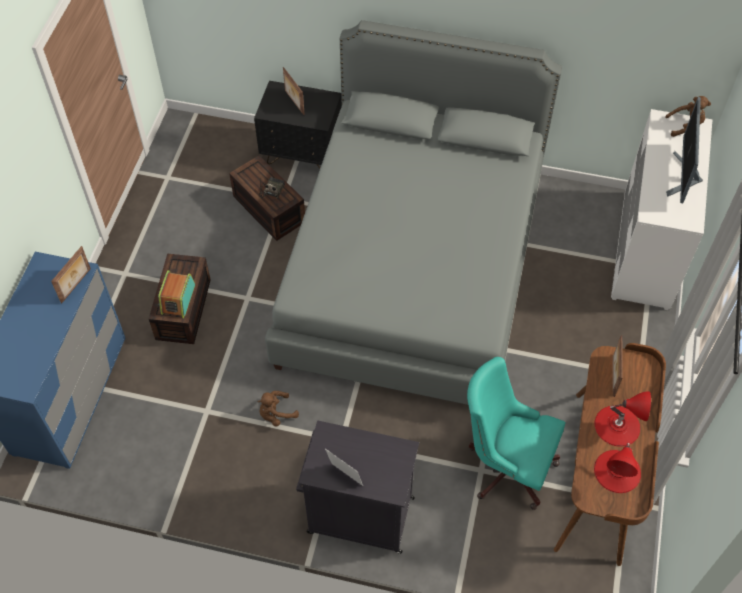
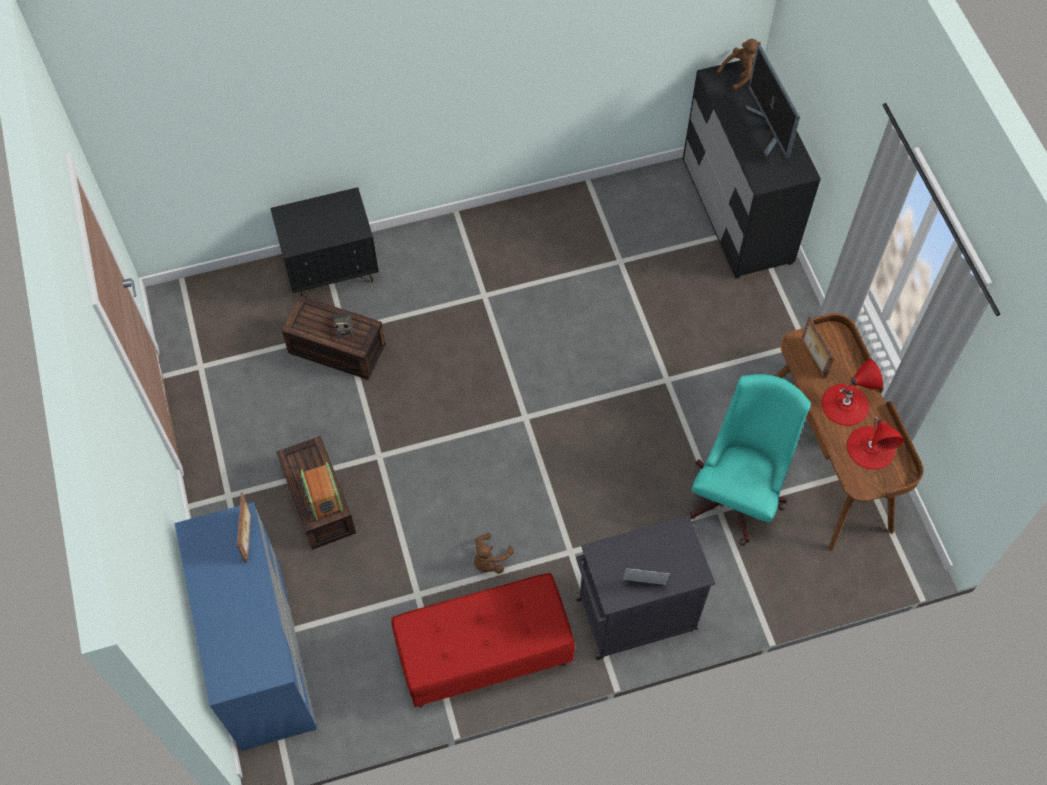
camera: 30 degrees left, 5 degrees up
grey bed [265,20,562,405] -> none
picture frame [283,67,305,115] -> none
turquoise office chair [467,357,565,510] -> turquoise office chair turned 120 degrees clockwise [688,374,811,546]
white dresser [611,109,712,310] -> black dresser [683,61,821,278]
none -> red bench [391,573,575,708]

